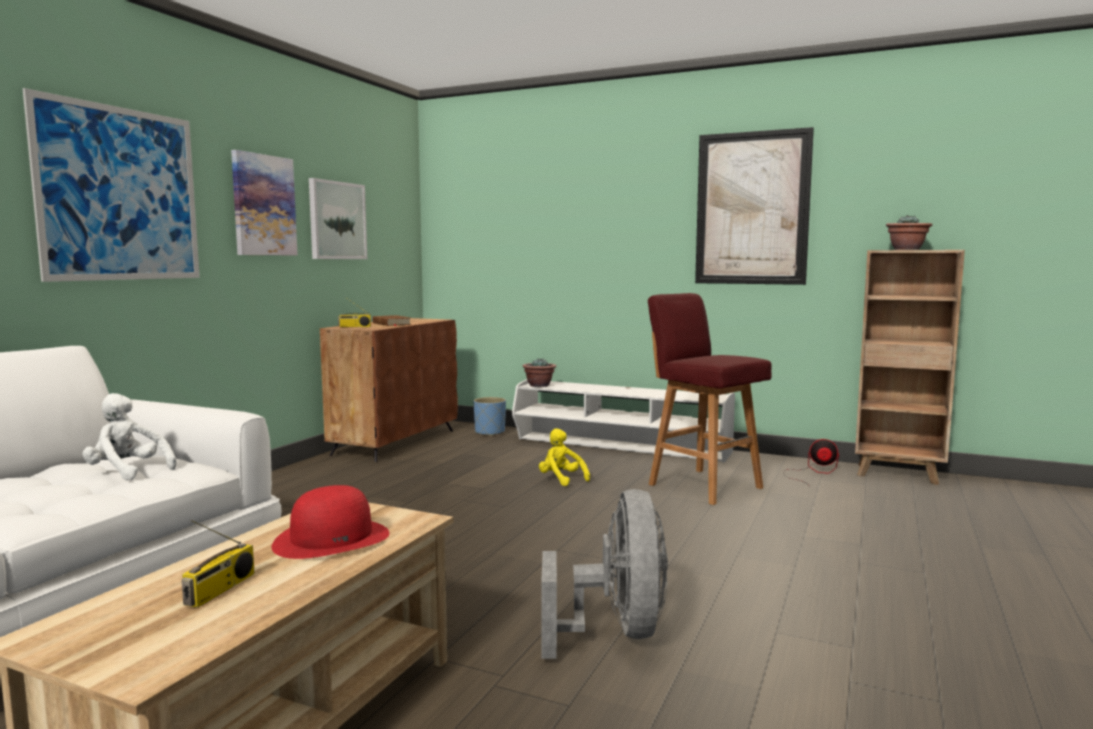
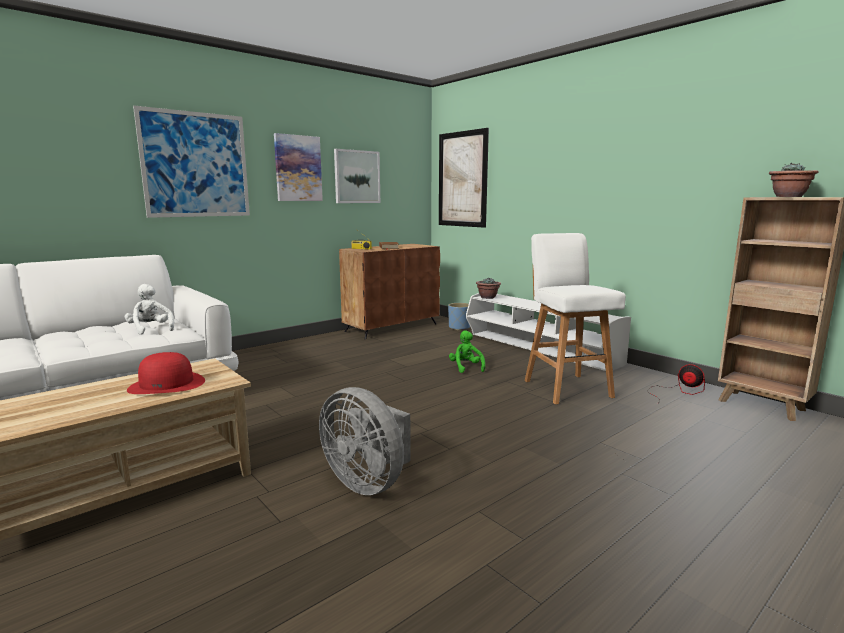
camera: 25 degrees right, 5 degrees up
radio [182,520,255,608] -> none
yellow plush toy [539,428,590,486] -> green plush toy [449,330,485,373]
grey fan [541,489,668,659] -> grey fan turned 105 degrees clockwise [319,387,411,495]
red stool [648,293,772,505] -> white stool [525,233,626,404]
picture [695,127,814,285] -> picture moved to [439,128,489,228]

